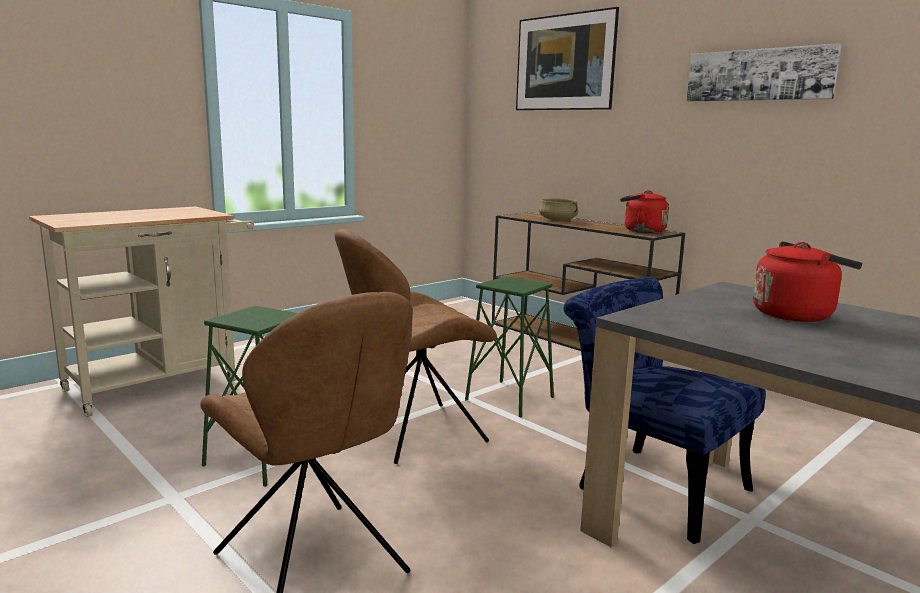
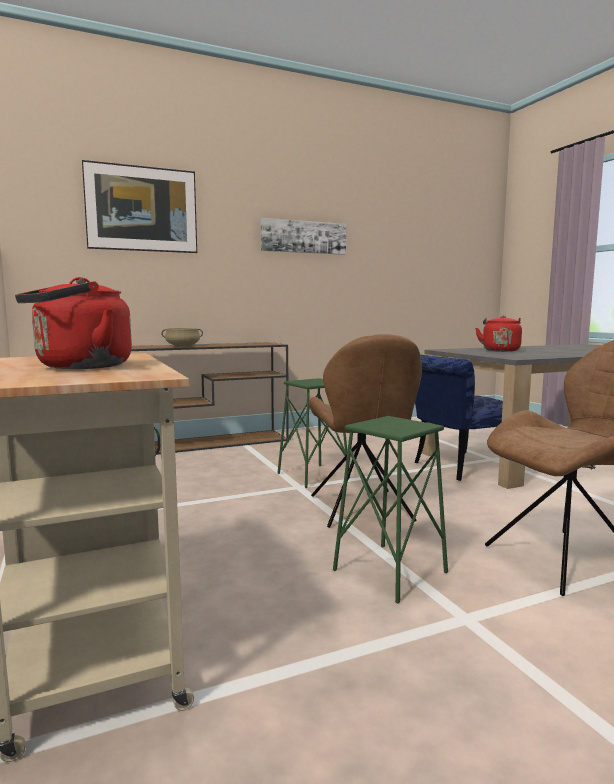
camera: 70 degrees left, 5 degrees down
red kettle [620,190,669,233] -> red kettle moved to [15,277,132,369]

